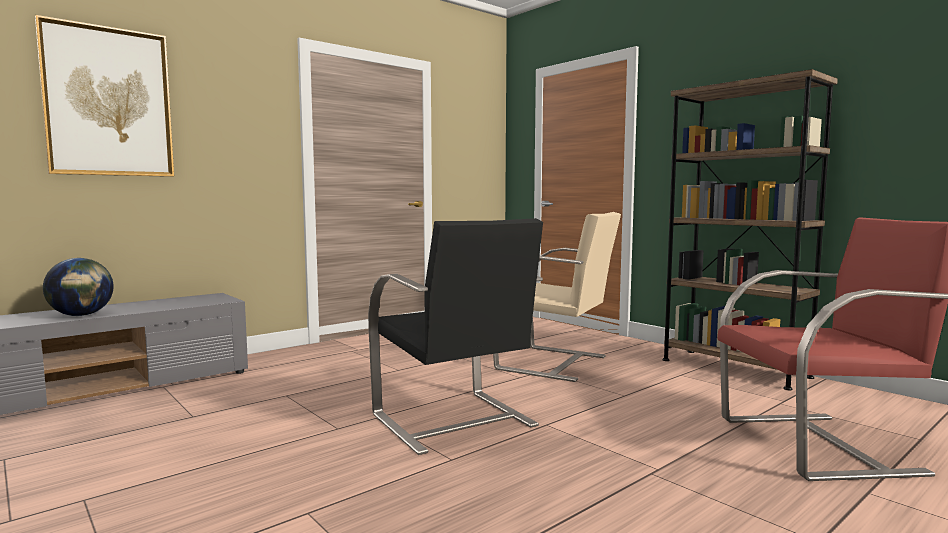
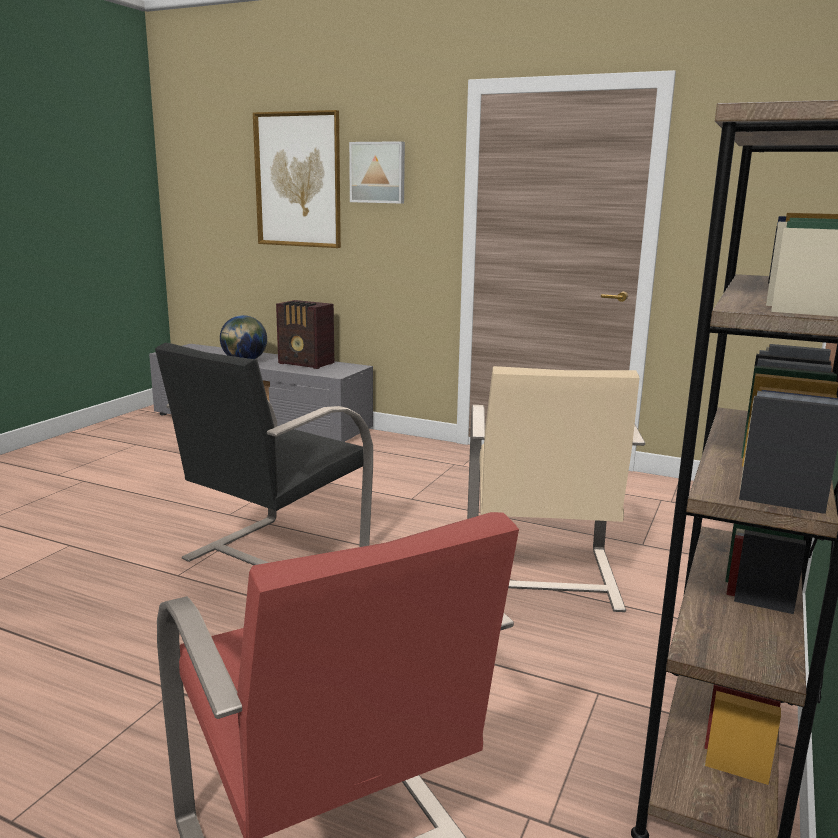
camera: 65 degrees right, 10 degrees up
none -> radio [276,300,334,369]
none -> picture [349,141,405,204]

